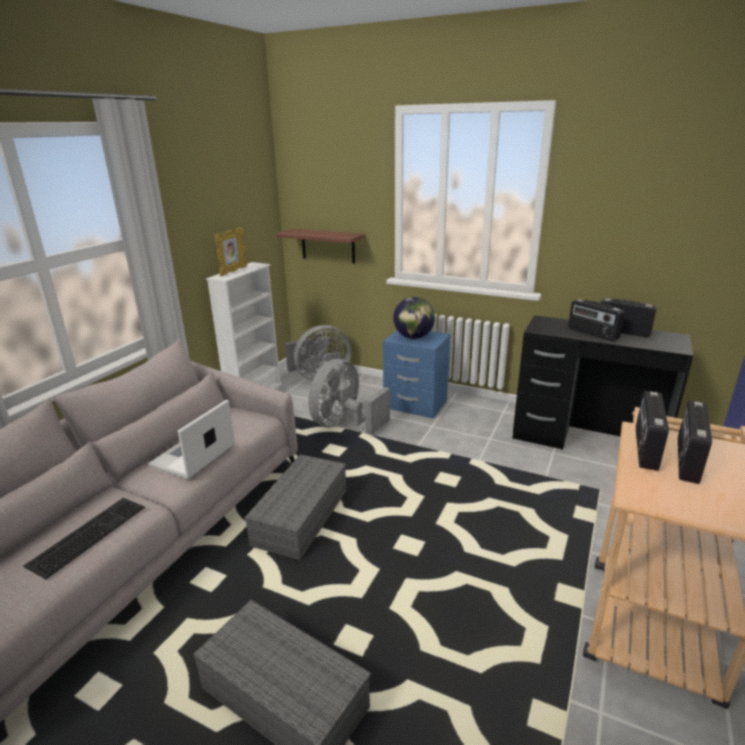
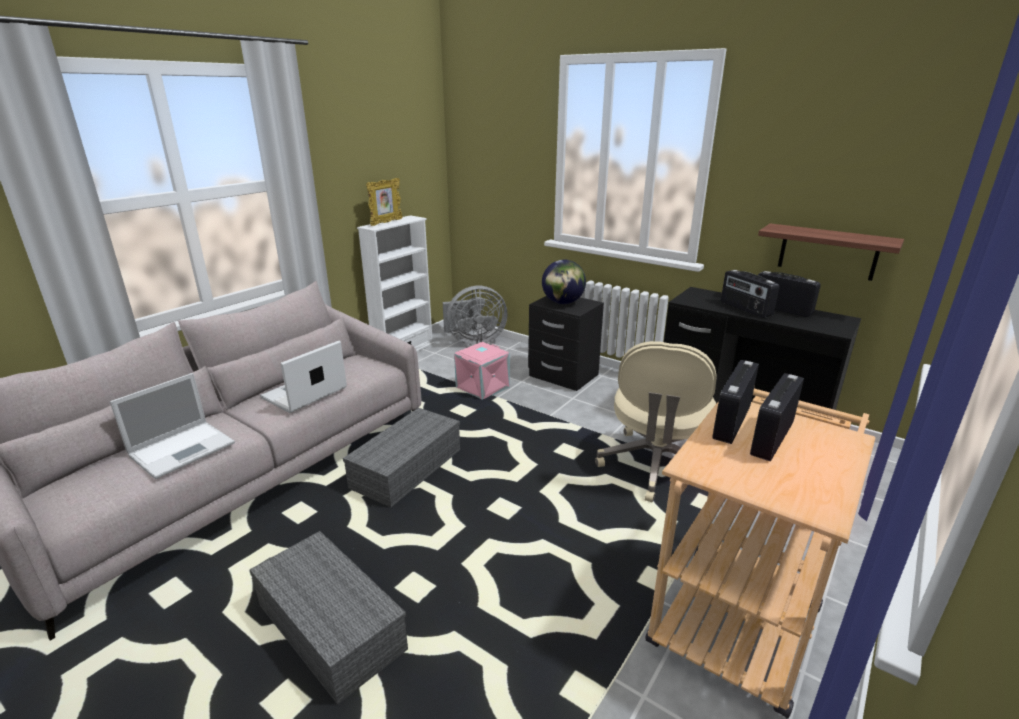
camera: 10 degrees right, 0 degrees up
keyboard [23,498,145,579] -> laptop [110,373,235,479]
shelf [276,229,364,264] -> shelf moved to [758,223,904,281]
grey fan [308,359,390,435] -> pink storage box [454,342,509,400]
blue nightstand [383,330,450,419] -> black nightstand [528,296,604,391]
none -> beige office chair [595,341,716,502]

